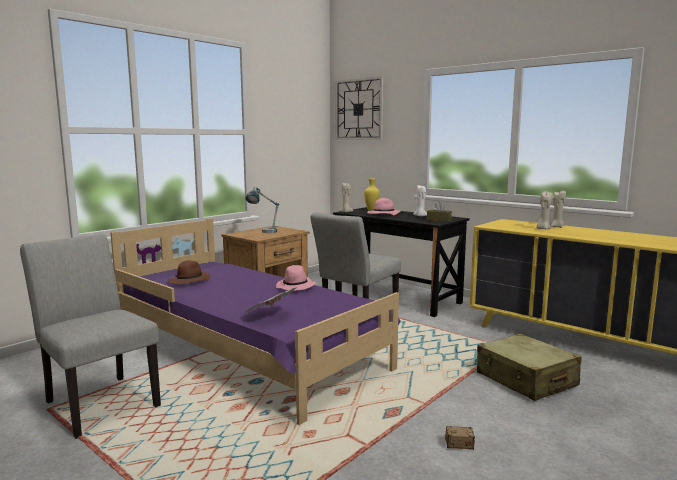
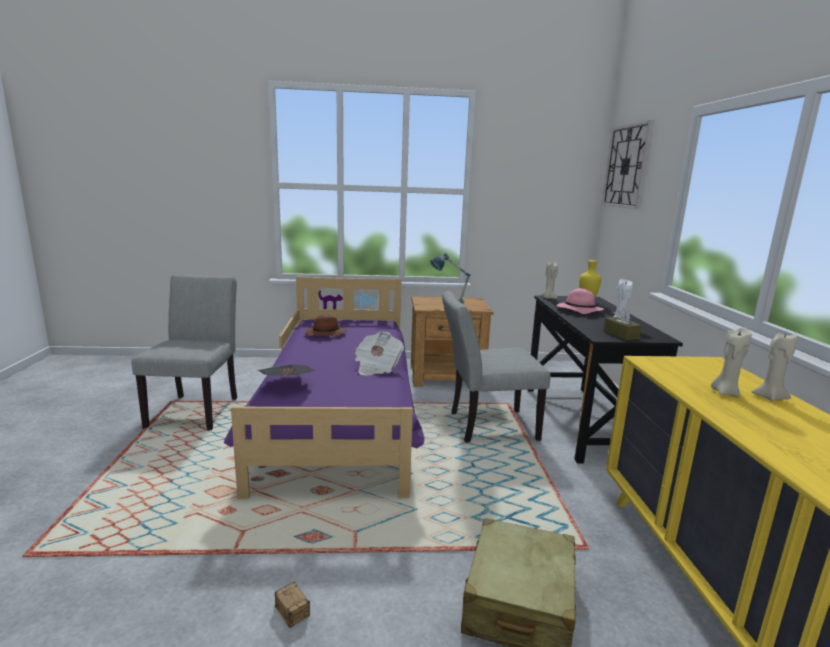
camera: 45 degrees right, 5 degrees up
pink hat [276,265,316,291] -> newspaper [355,332,404,375]

